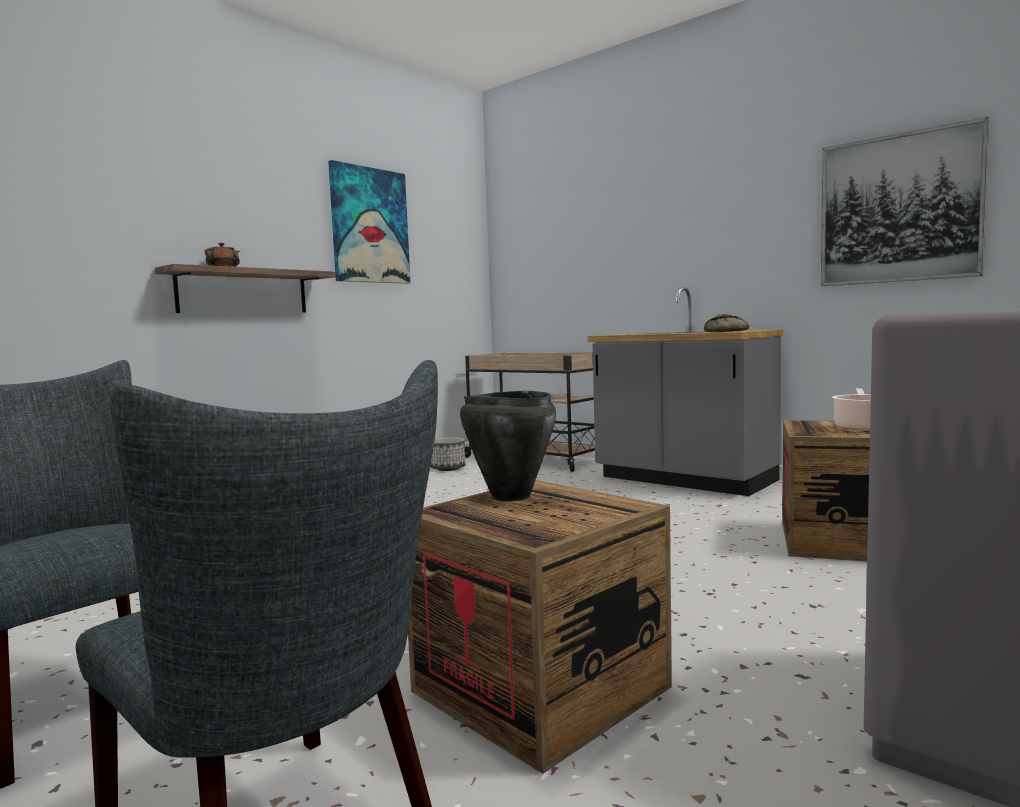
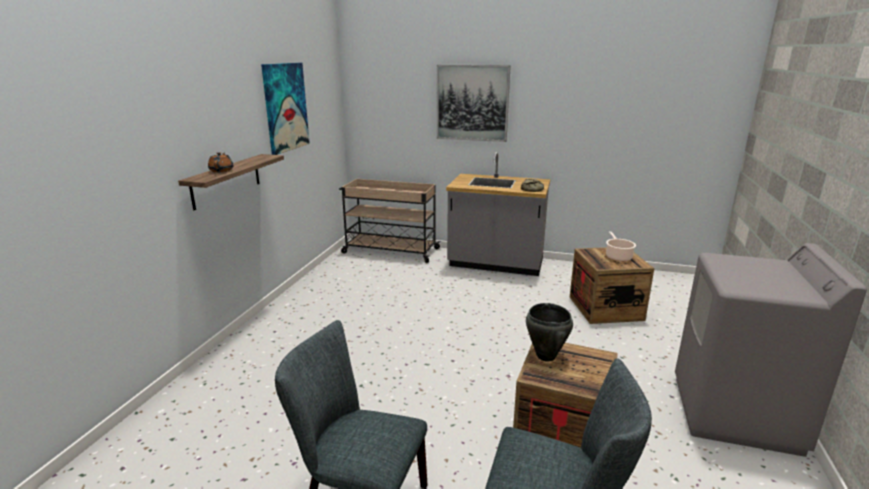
camera: 25 degrees left, 15 degrees up
planter [430,437,465,471] -> none
picture [821,117,989,286] -> picture moved to [437,65,511,142]

